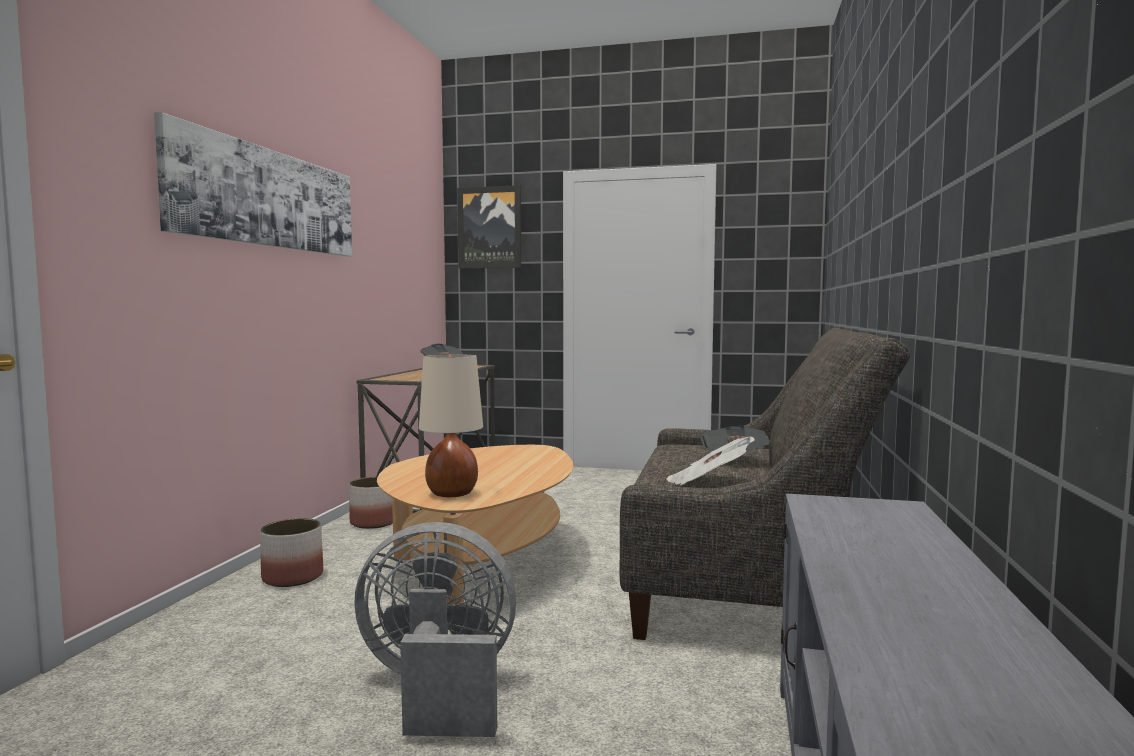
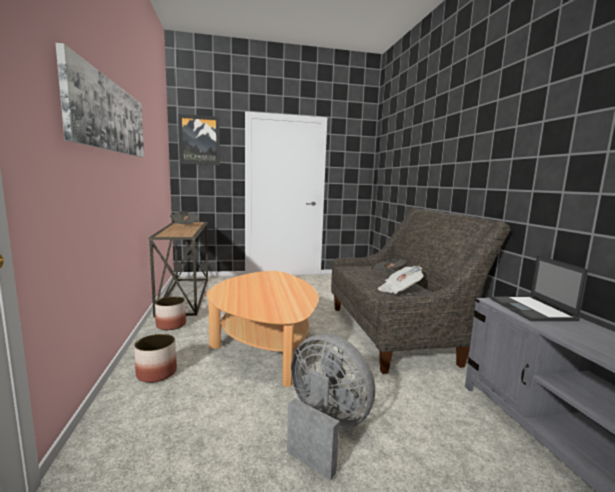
camera: 25 degrees left, 5 degrees up
grey fan [354,522,516,737] -> grey fan turned 60 degrees clockwise [287,334,375,480]
beige table lamp [419,354,483,497] -> none
none -> laptop [490,255,588,321]

